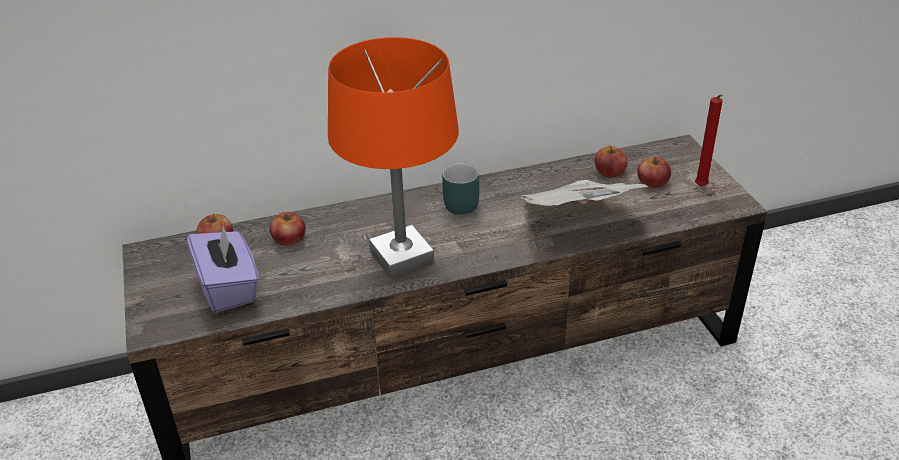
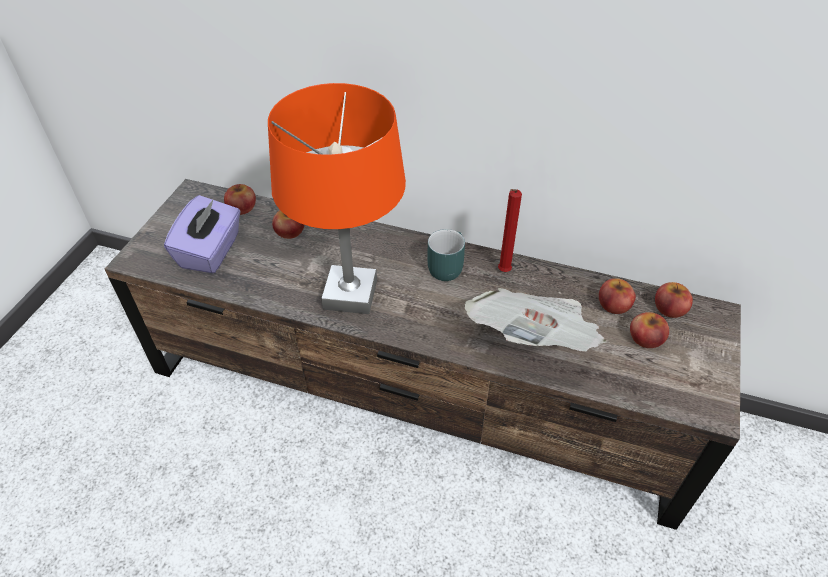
camera: 35 degrees right, 10 degrees up
red candle [695,95,723,186] -> red candle moved to [498,189,522,272]
none -> apple [655,282,693,318]

